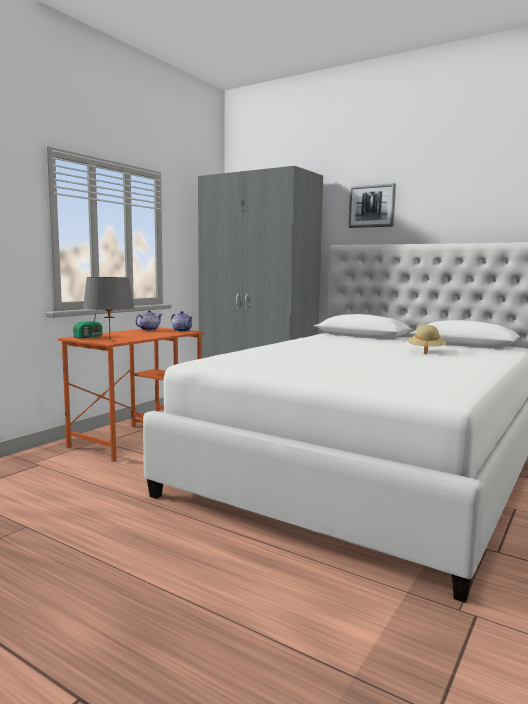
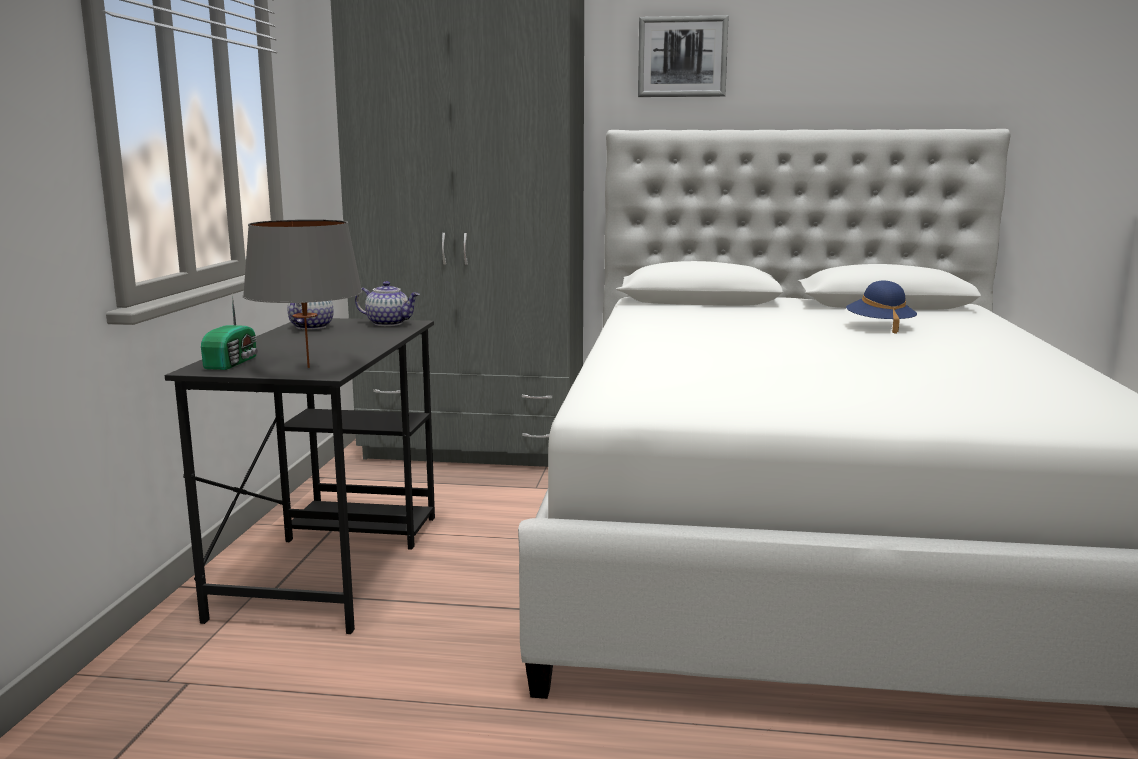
camera: 25 degrees left, 5 degrees up
orange desk [58,327,205,462] -> black desk [165,318,435,634]
beige hat [407,325,447,355] -> blue hat [846,281,917,334]

